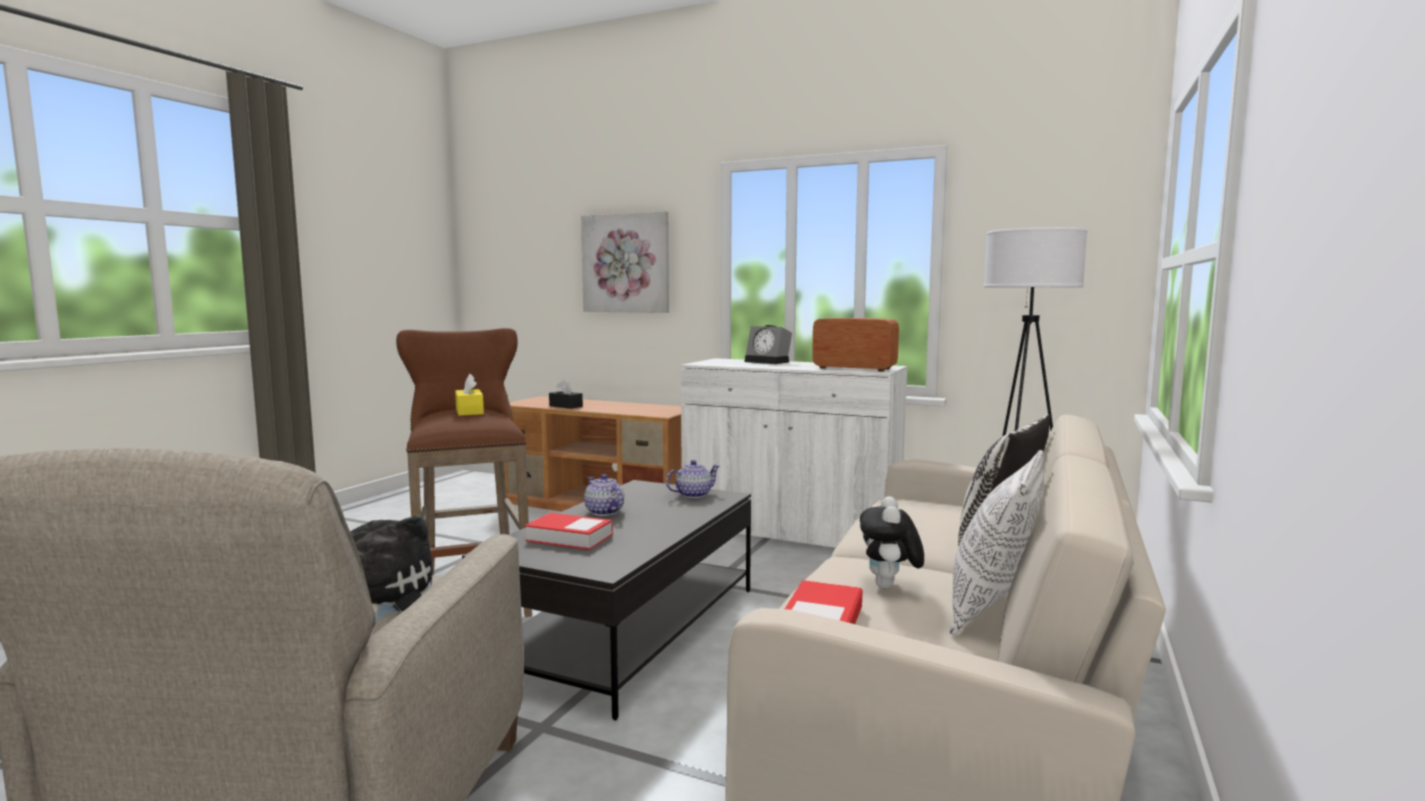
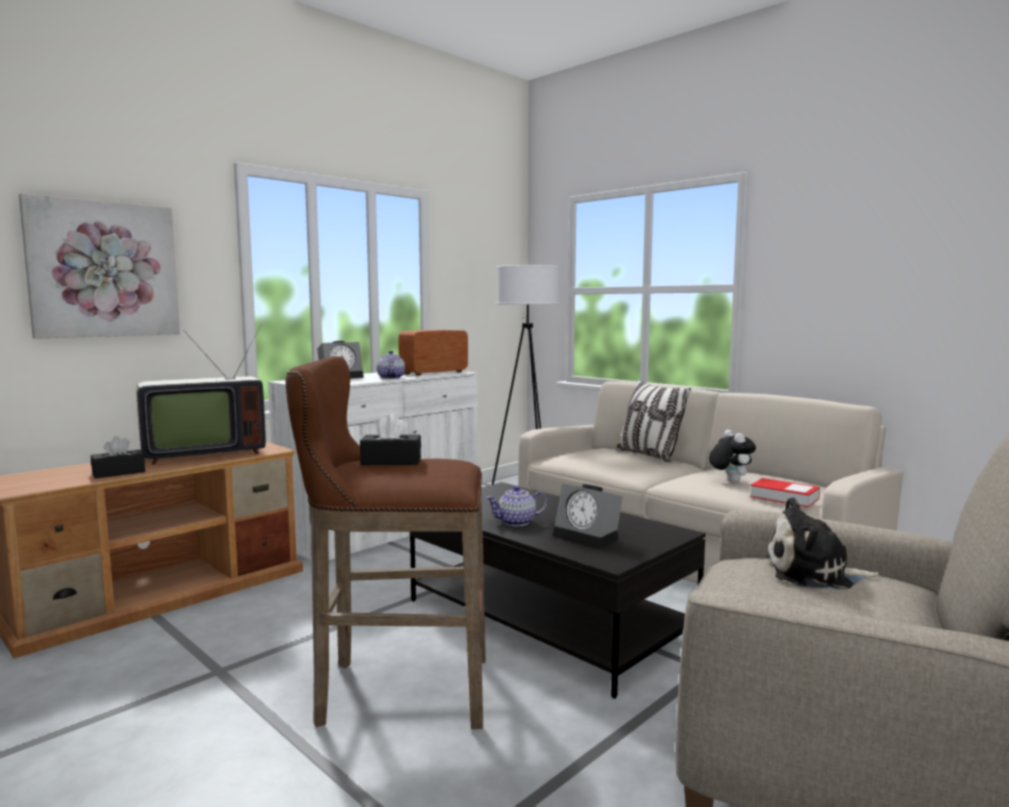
camera: 70 degrees left, 0 degrees up
yellow tissue box [455,374,484,416] -> black tissue box [360,413,421,465]
book [525,513,613,550] -> alarm clock [553,483,623,549]
teapot [666,460,720,498] -> teapot moved to [377,351,405,379]
plush toy [860,496,924,589] -> plush toy turned 135 degrees counterclockwise [709,430,756,483]
pillow [950,450,1044,636] -> none
none -> television [136,324,266,465]

